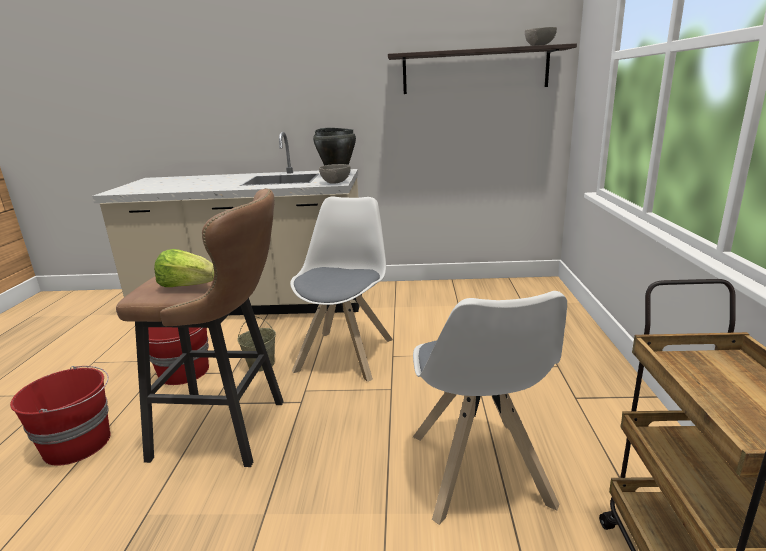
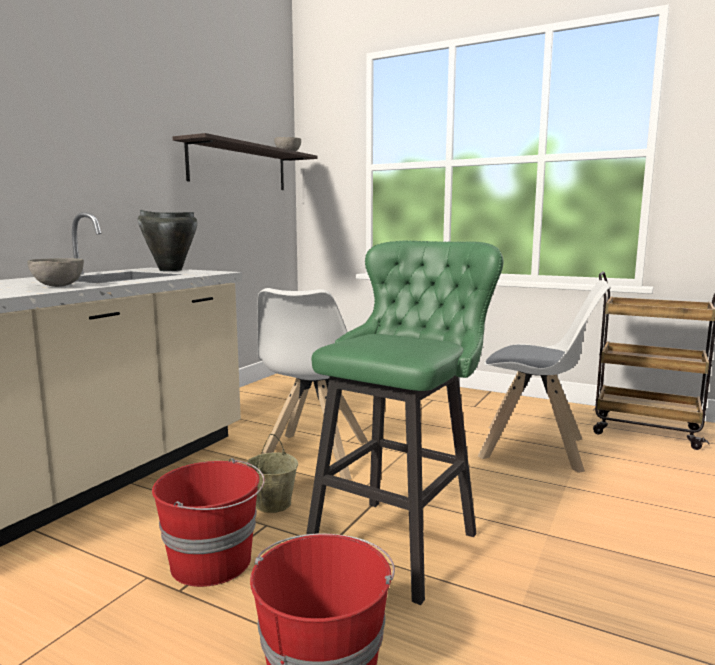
camera: 65 degrees left, 10 degrees down
brown stool [116,188,284,467] -> green stool [306,240,504,605]
lettuce [154,249,214,287] -> none
chair [290,196,393,382] -> chair turned 120 degrees counterclockwise [257,288,368,480]
grey bowl [319,164,351,184] -> grey bowl moved to [27,258,84,287]

